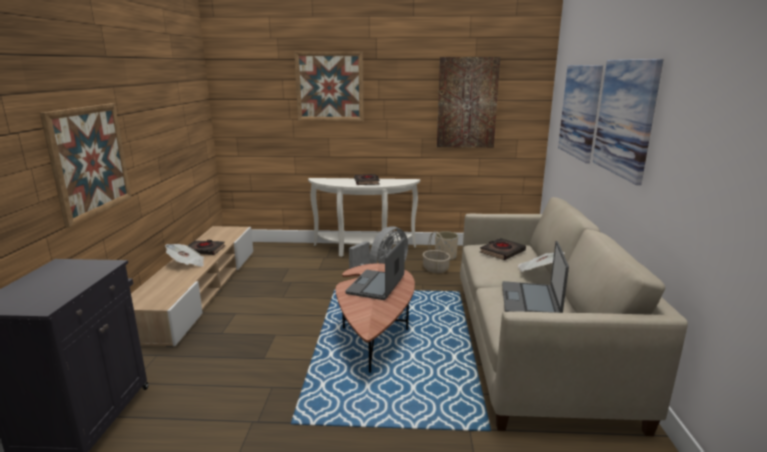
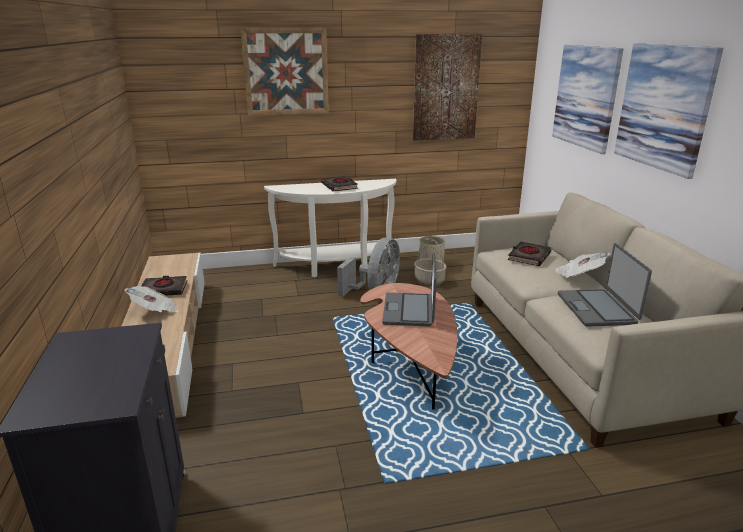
camera: 15 degrees left, 5 degrees up
picture [40,103,131,228] -> none

